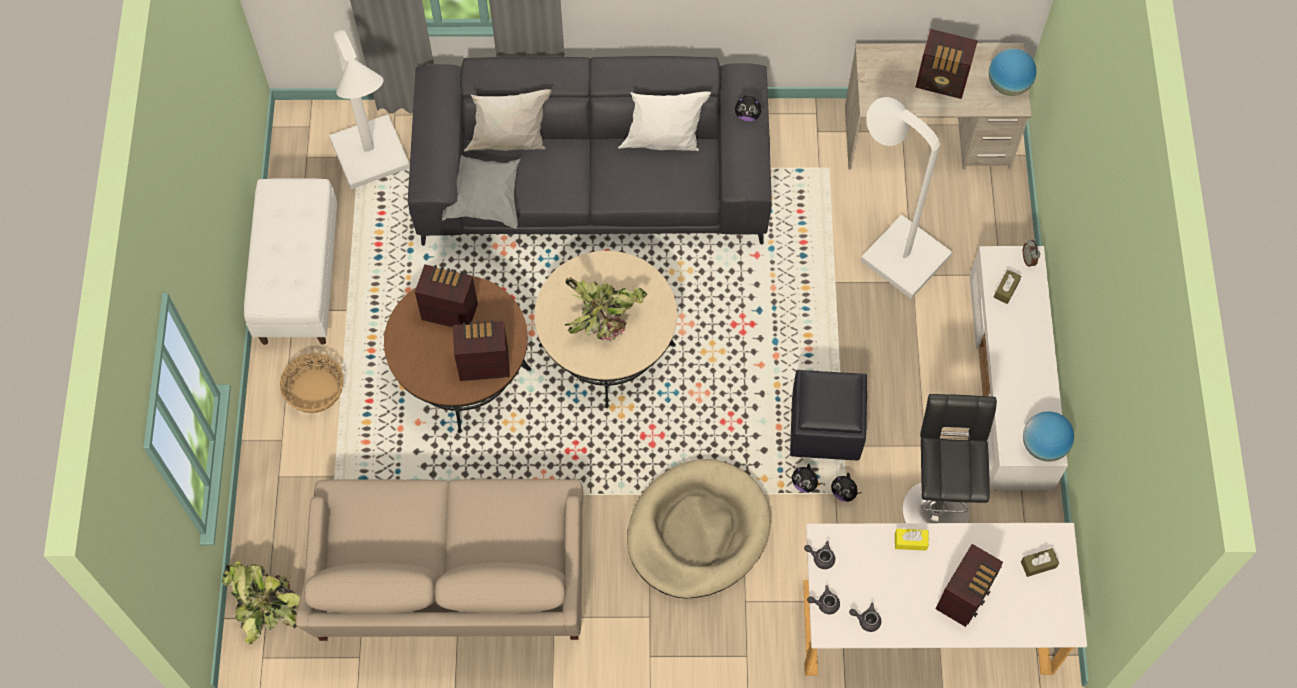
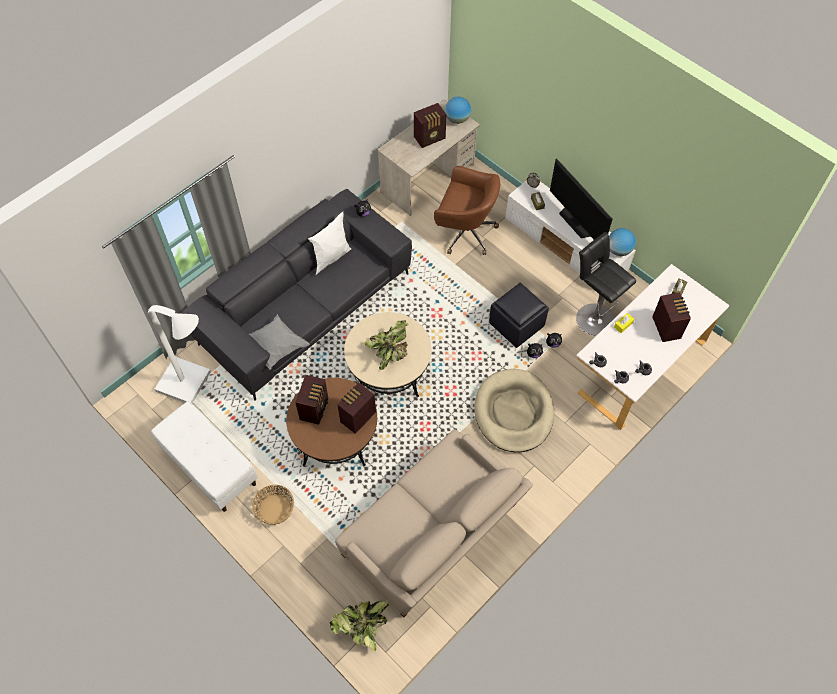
camera: 45 degrees left, 5 degrees down
radio [415,264,478,327] -> radio turned 135 degrees clockwise [295,375,328,425]
white pillow [464,89,551,151] -> none
white floor lamp [861,97,952,299] -> brown office chair [434,166,501,255]
none -> television [550,158,612,240]

